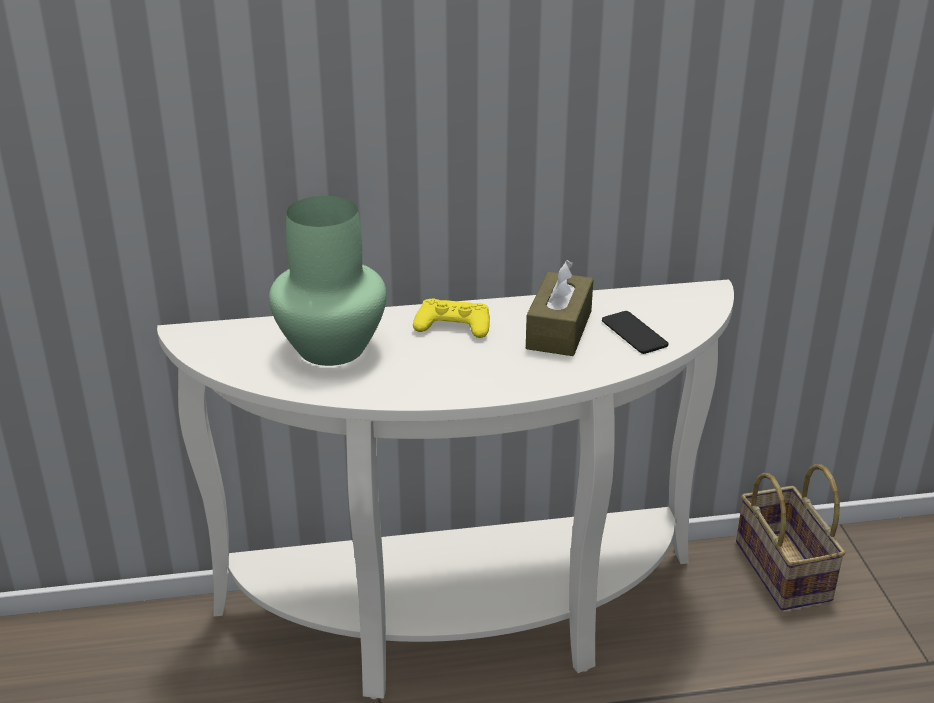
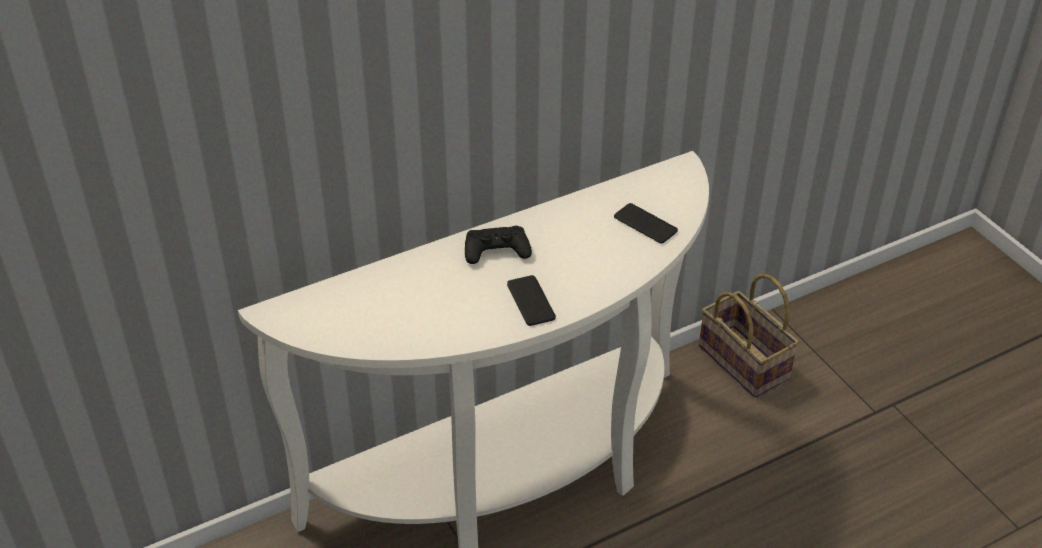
camera: 20 degrees left, 10 degrees up
green vase [269,196,387,366] -> none
yellow game controller [413,298,490,338] -> black game controller [465,226,532,264]
brown tissue box [526,260,593,356] -> none
none -> phone [507,275,556,326]

